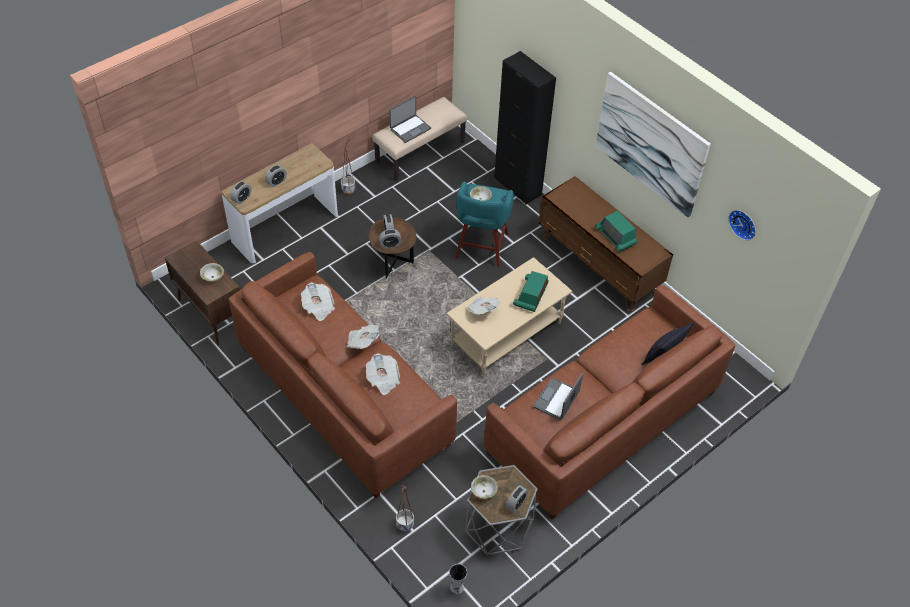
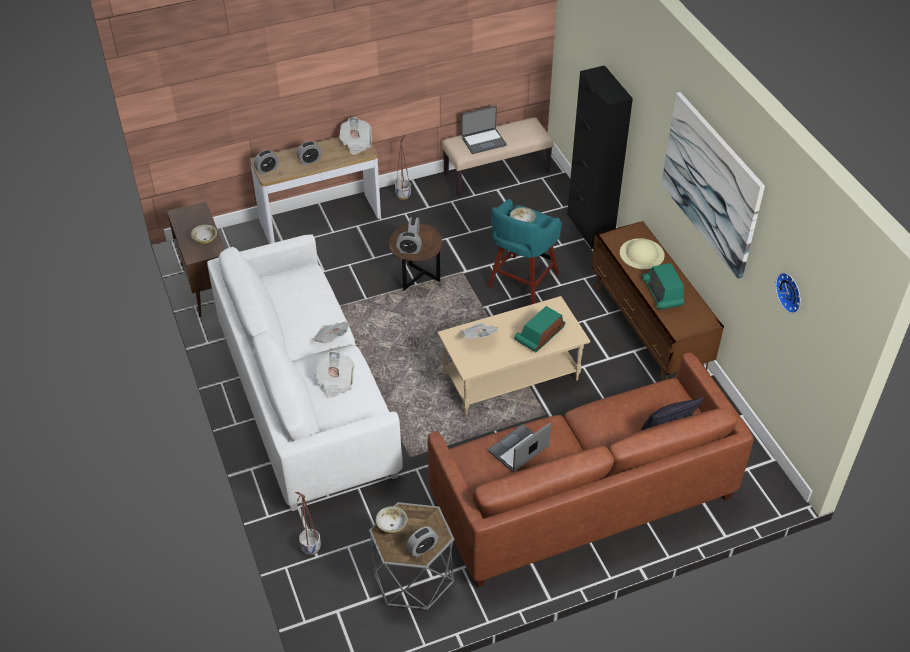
camera: 20 degrees right, 5 degrees down
brown sofa [229,252,457,498] -> white sofa [207,234,403,511]
newspaper [301,282,335,321] -> newspaper moved to [339,117,372,155]
vase [449,564,467,594] -> none
none -> beige hat [620,238,665,269]

